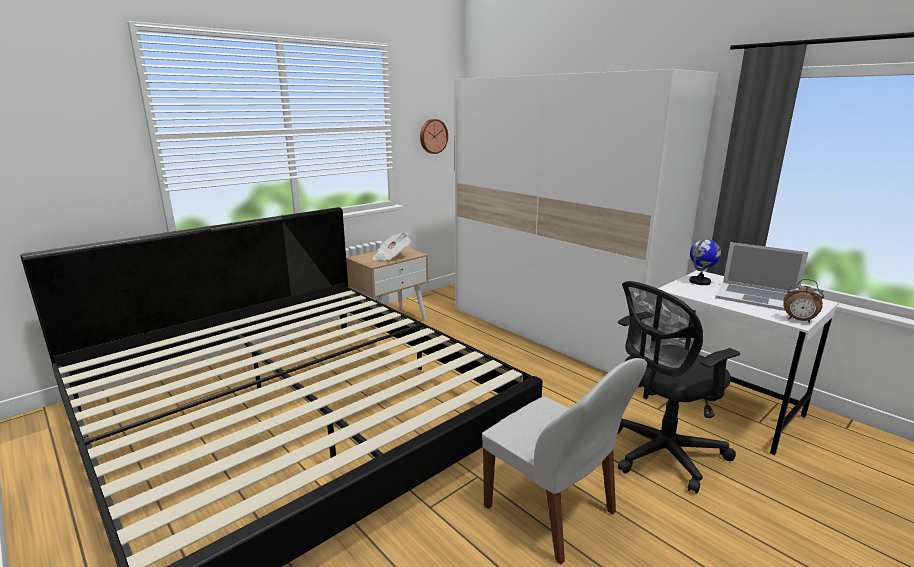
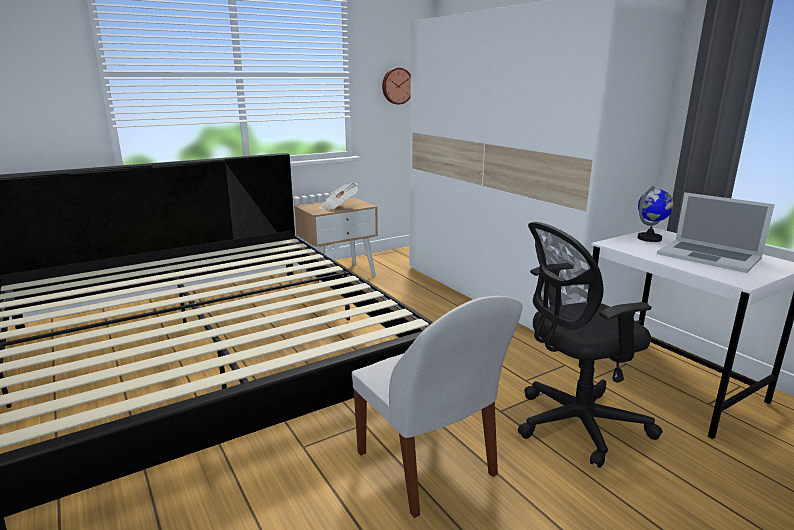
camera: 10 degrees right, 0 degrees up
alarm clock [783,279,824,323] -> none

